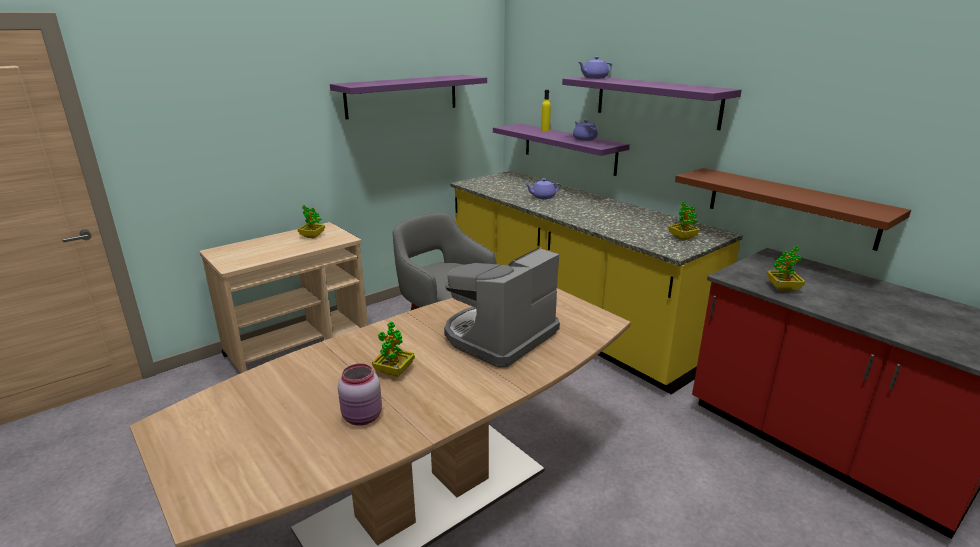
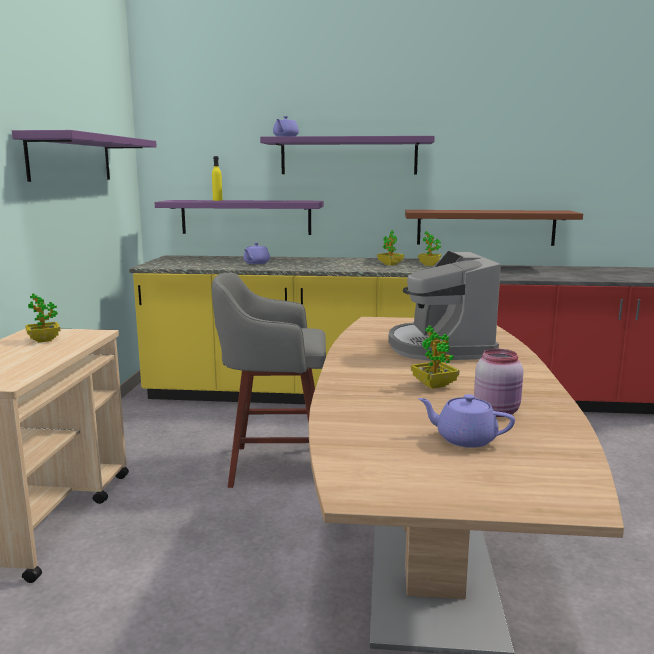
camera: 45 degrees left, 10 degrees down
purple teapot [573,120,598,141] -> purple teapot moved to [418,394,515,448]
potted plant [767,246,805,291] -> potted plant moved to [377,230,404,265]

